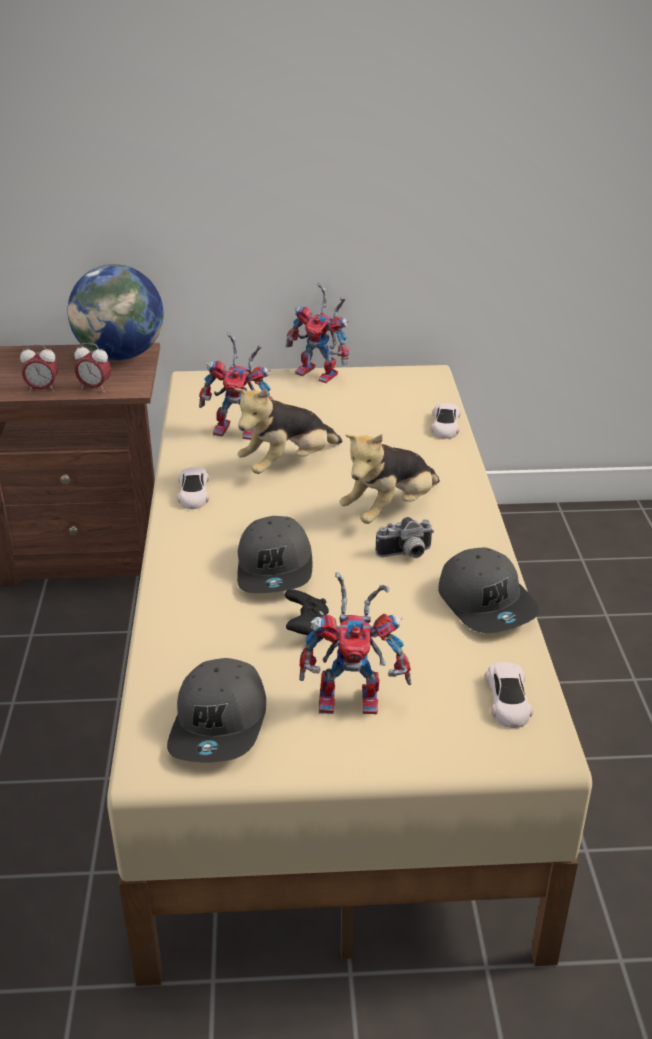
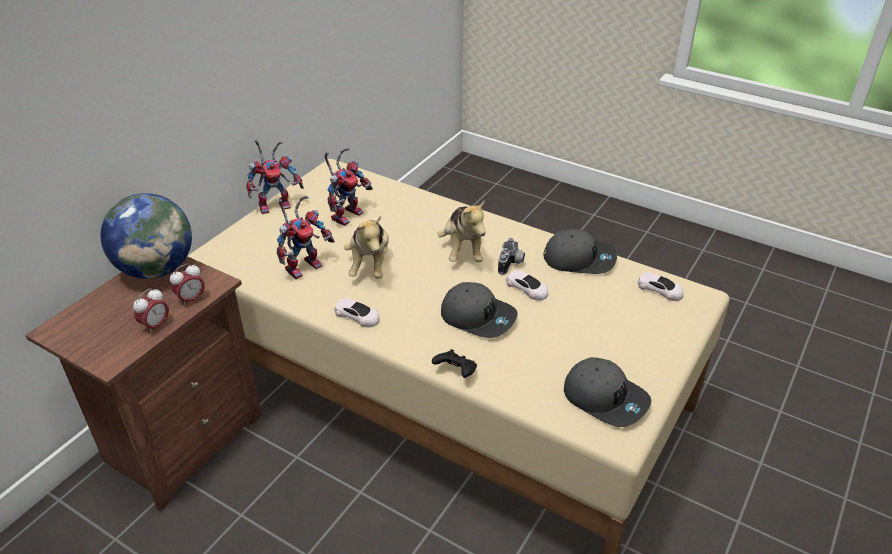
camera: 55 degrees left, 5 degrees up
black game controller [285,589,329,640] -> black game controller moved to [432,349,477,378]
toy robot [299,572,411,714] -> toy robot moved to [324,148,373,226]
white toy car [431,403,461,439] -> white toy car moved to [506,270,548,301]

